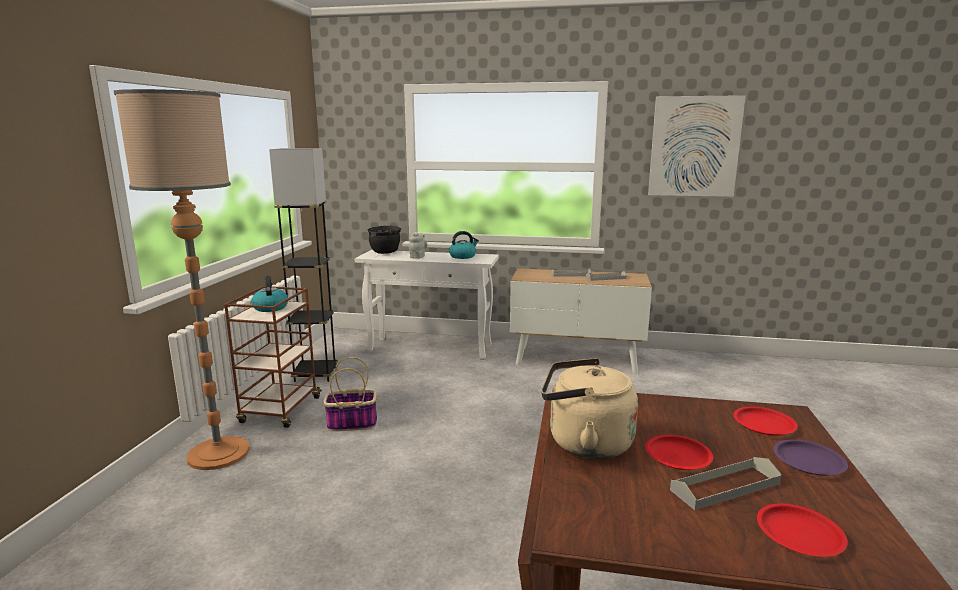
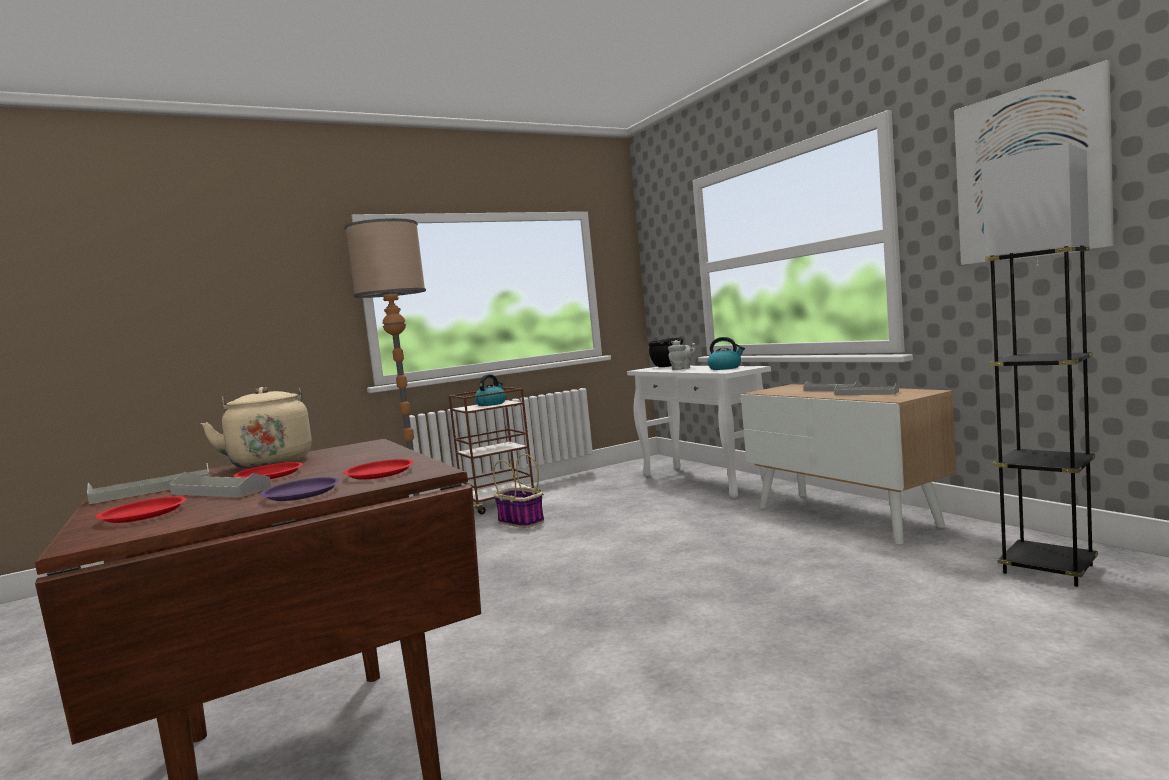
camera: 50 degrees right, 10 degrees down
grey floor lamp [269,148,338,382] -> grey floor lamp moved to [981,143,1098,587]
none -> grey tray [87,463,210,504]

